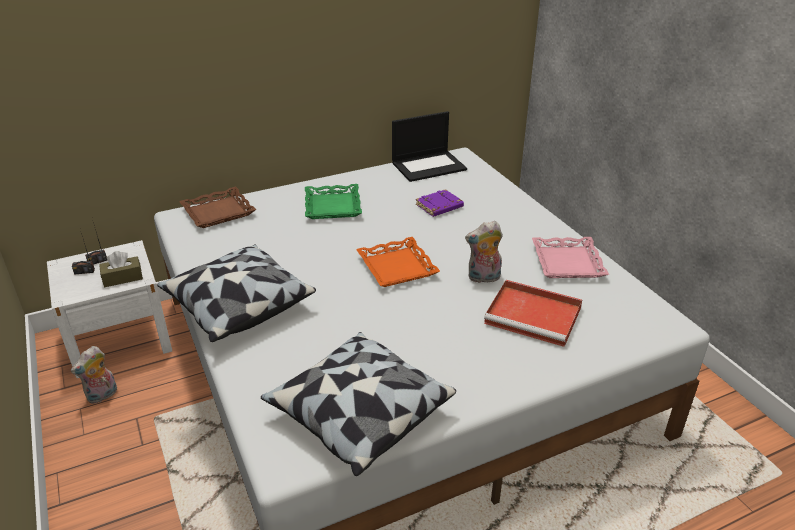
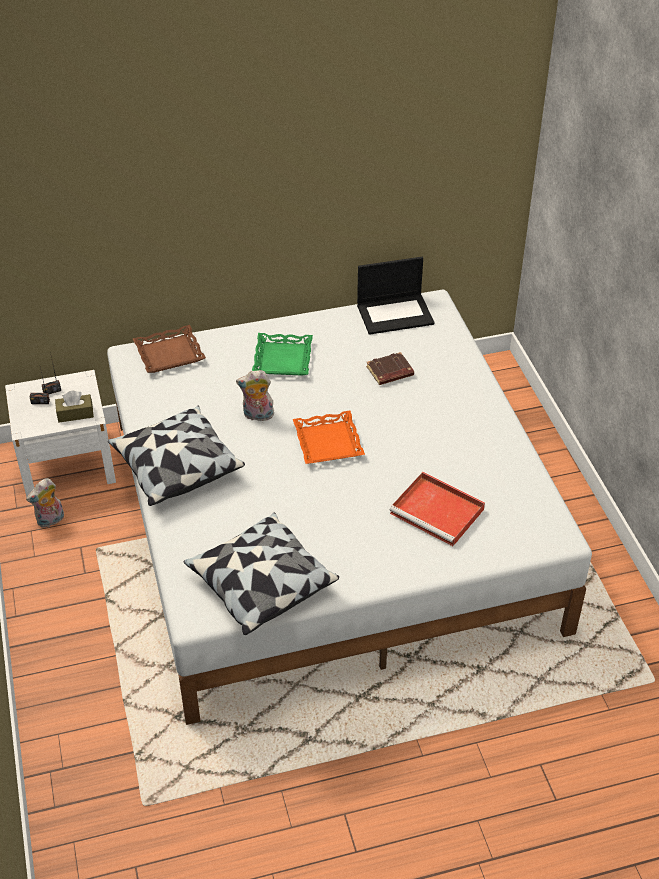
camera: 10 degrees right, 10 degrees up
purple book [416,189,464,217] -> brown book [366,352,414,385]
plush toy [465,221,503,283] -> plush toy moved to [236,370,276,421]
pink tray [532,237,609,278] -> none

